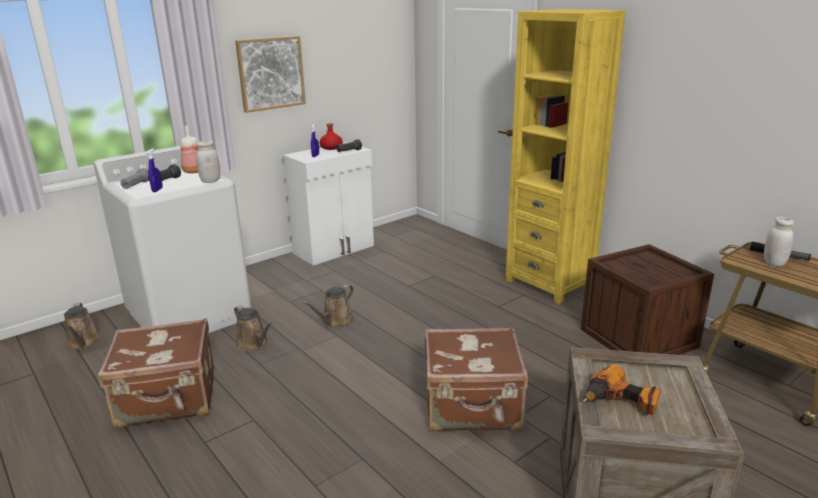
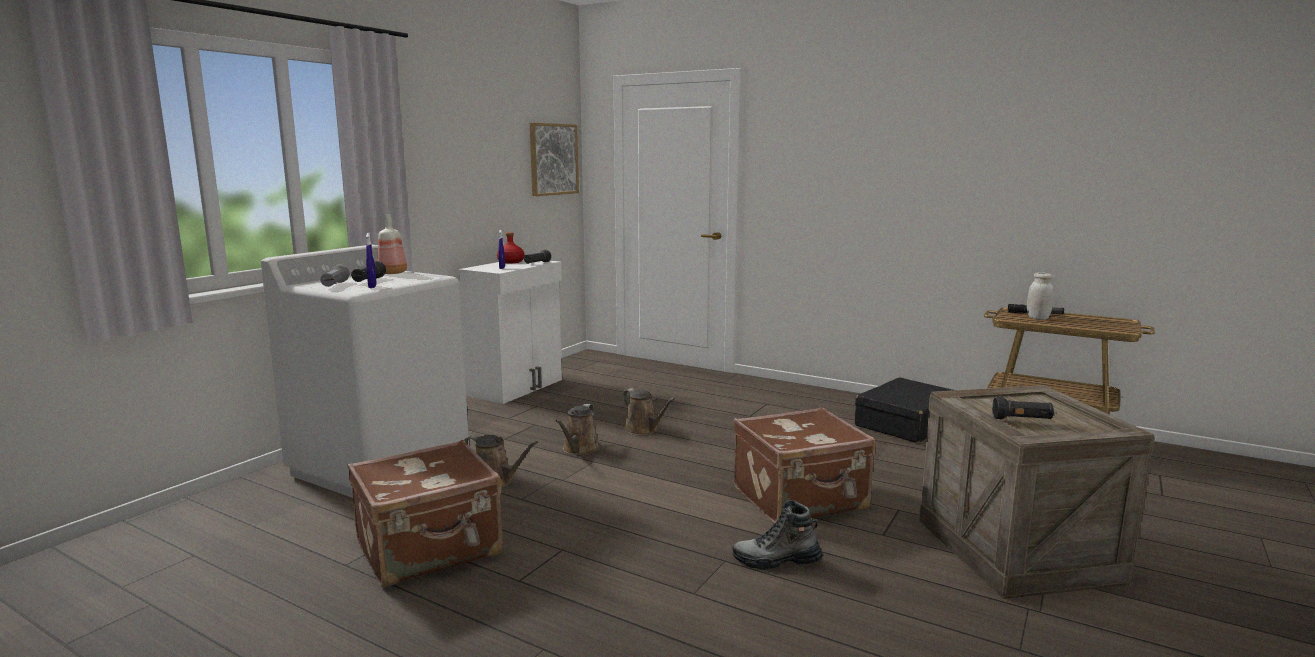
camera: 20 degrees left, 10 degrees down
brown watering can [64,302,101,349] -> brown watering can moved to [623,388,675,435]
white jar [196,140,220,183] -> none
picture [235,36,306,113] -> picture moved to [530,123,579,196]
yellow bookcase [506,9,625,304] -> none
power drill [578,364,661,415] -> black flashlight [992,397,1054,419]
crate [581,244,714,355] -> black suitcase [854,378,952,443]
none -> boot [732,500,823,570]

